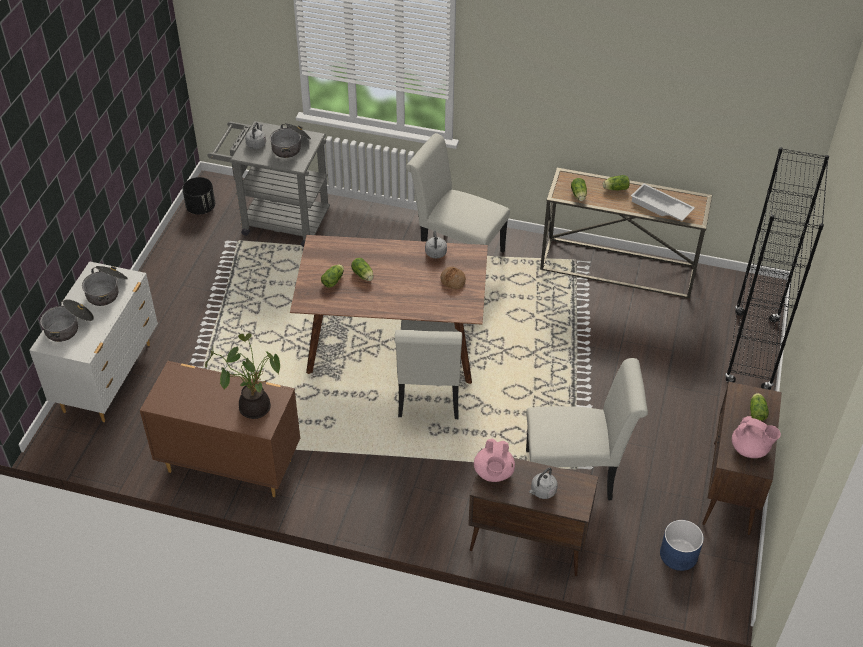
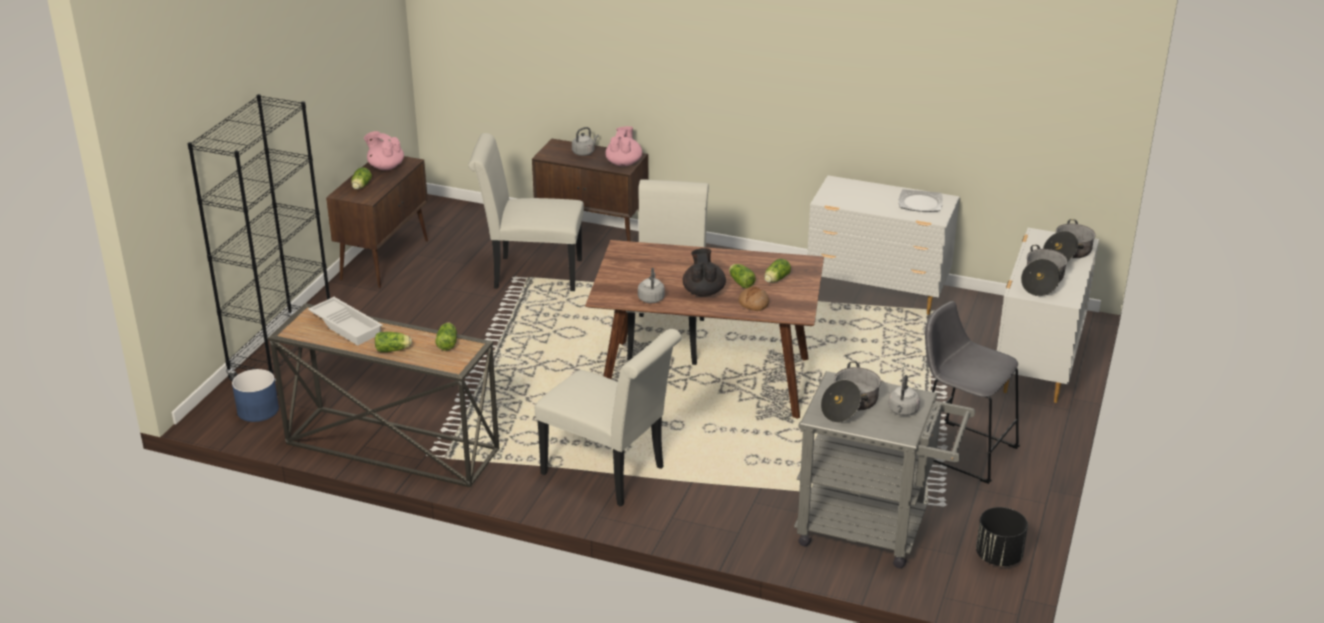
camera: 175 degrees left, 15 degrees down
brown dresser [140,361,300,497] -> white dresser [807,175,960,314]
potted plant [205,333,280,419] -> none
bread [440,267,466,289] -> bread moved to [739,286,769,311]
blue planter [660,520,704,571] -> blue planter moved to [232,369,279,422]
none -> black teapot [683,248,726,297]
none -> plate [899,189,943,212]
none -> grey stool [925,301,1020,484]

